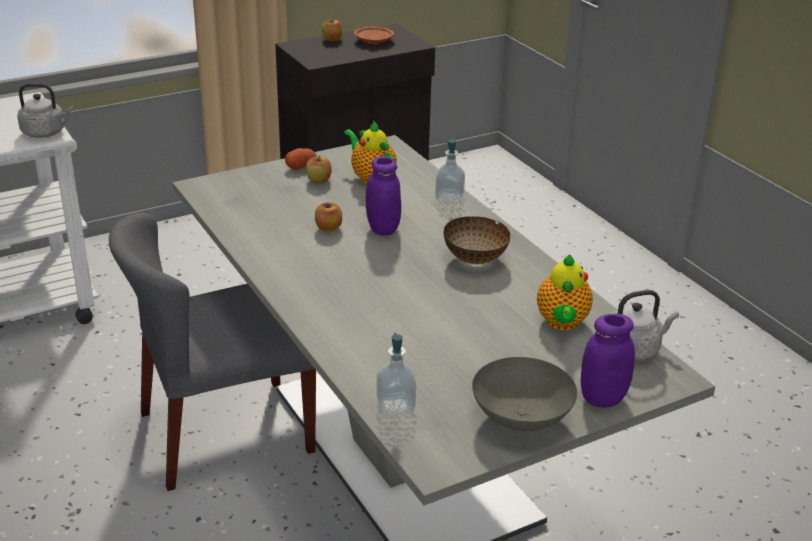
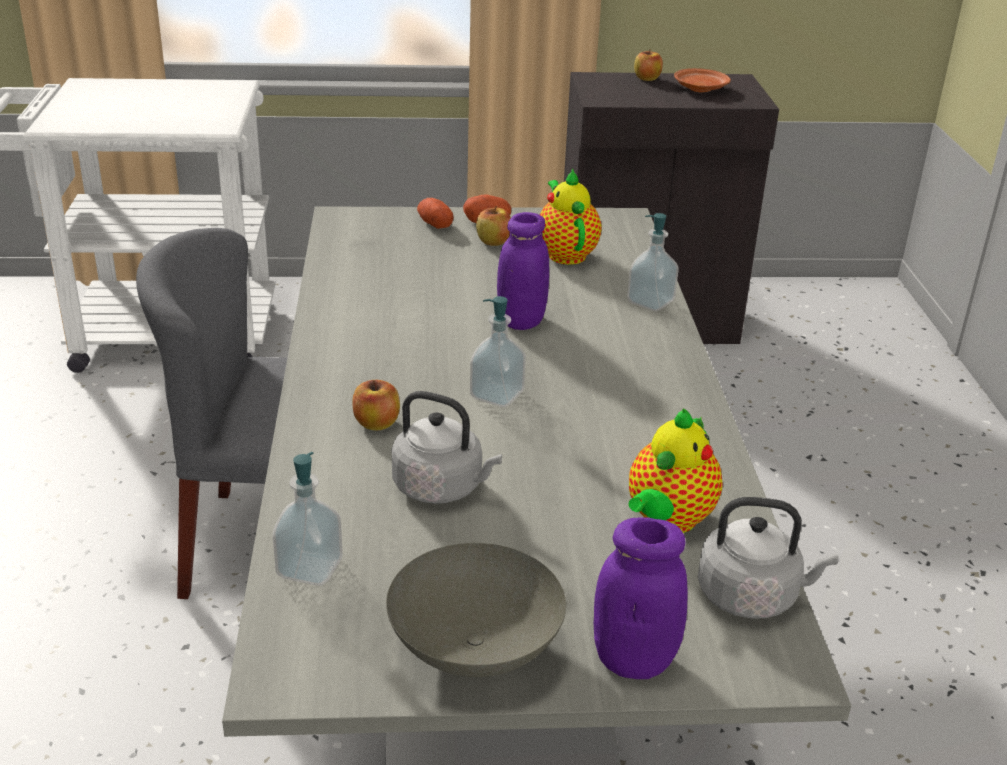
camera: 25 degrees right, 0 degrees up
grey kettle [17,83,74,138] -> grey kettle moved to [392,391,502,504]
apple [315,202,342,232] -> apple moved to [352,380,400,431]
bowl [444,216,510,264] -> none
none -> potato [417,198,454,229]
none -> soap dispenser [470,296,526,407]

